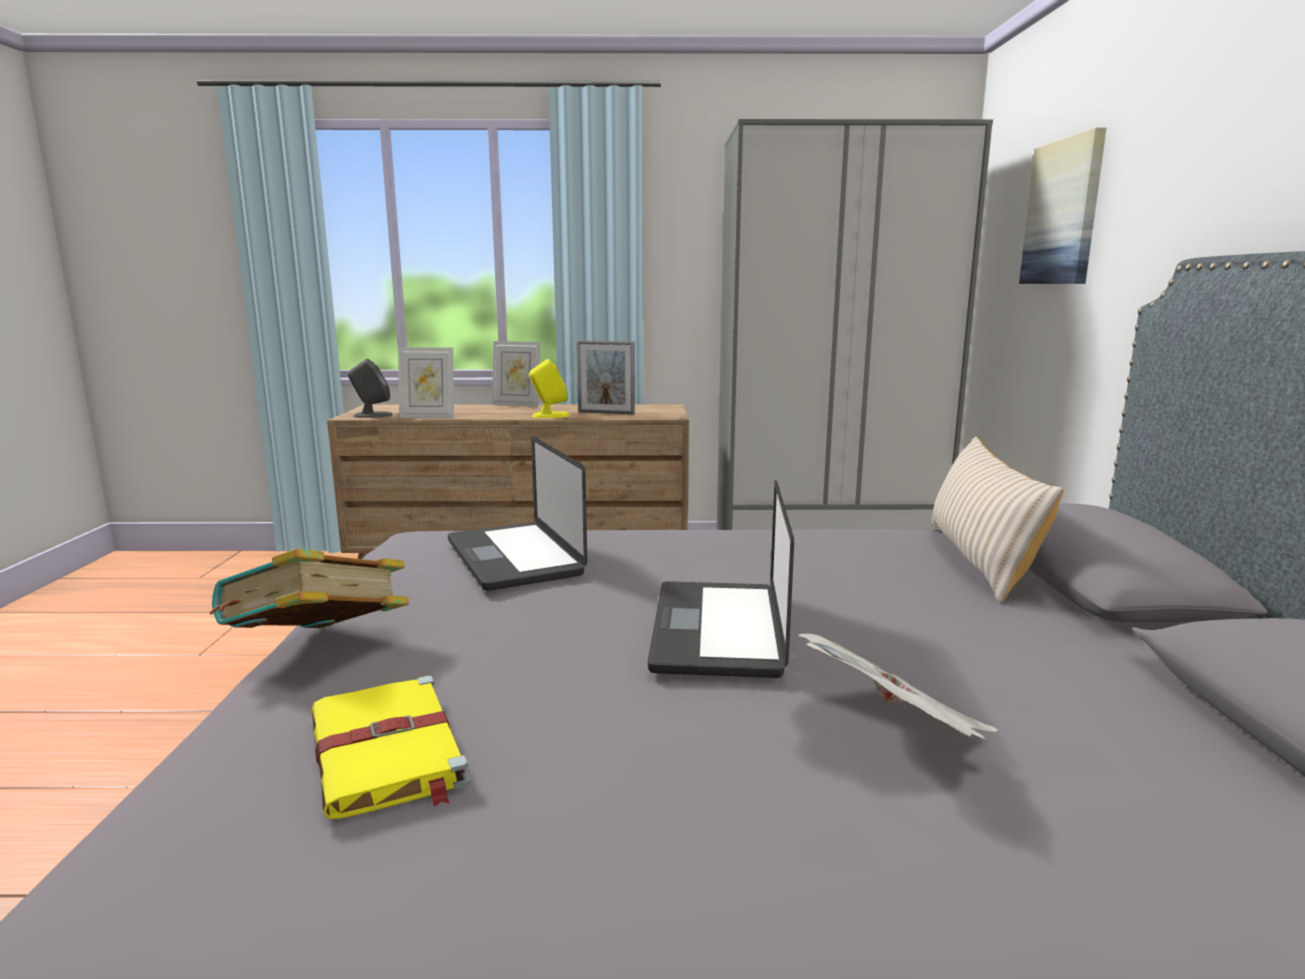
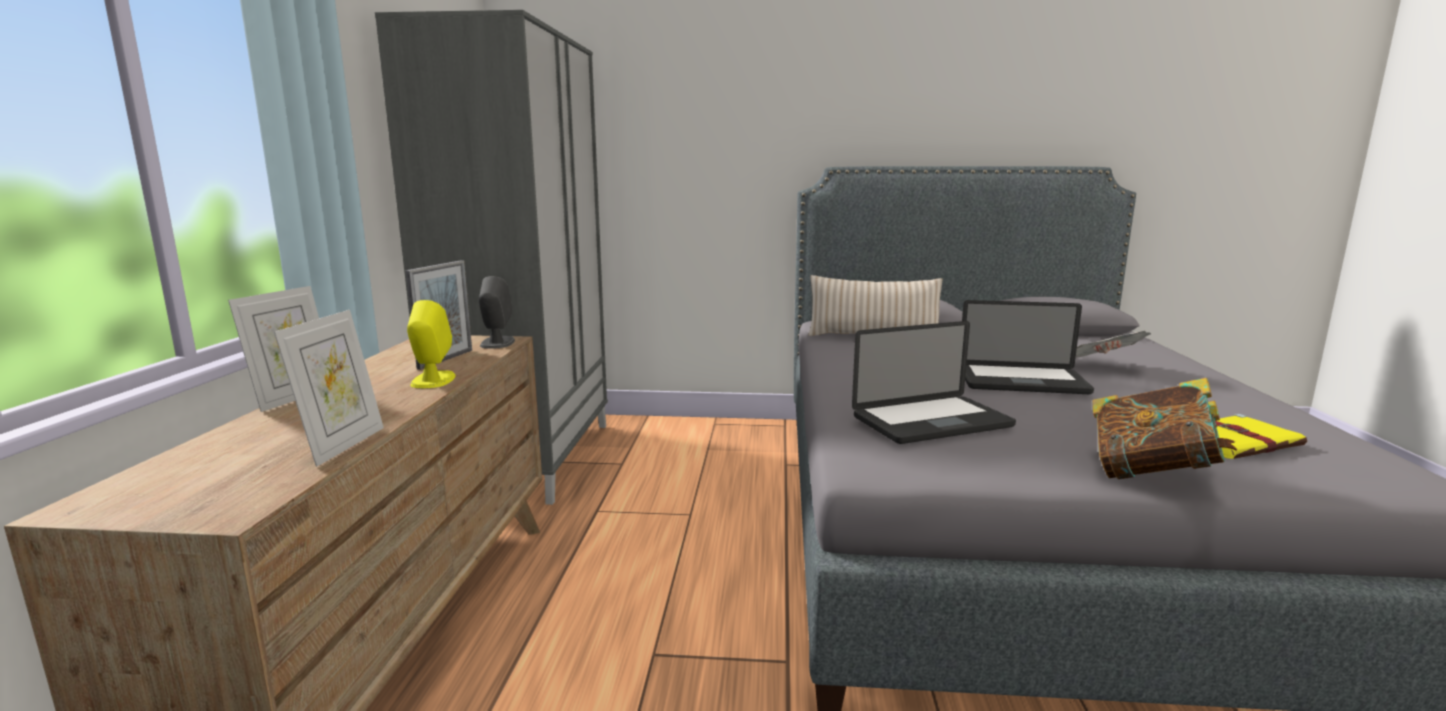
camera: 85 degrees left, 0 degrees up
grey speaker [348,359,393,418] -> grey speaker moved to [479,276,515,349]
picture [1019,128,1106,284] -> none

